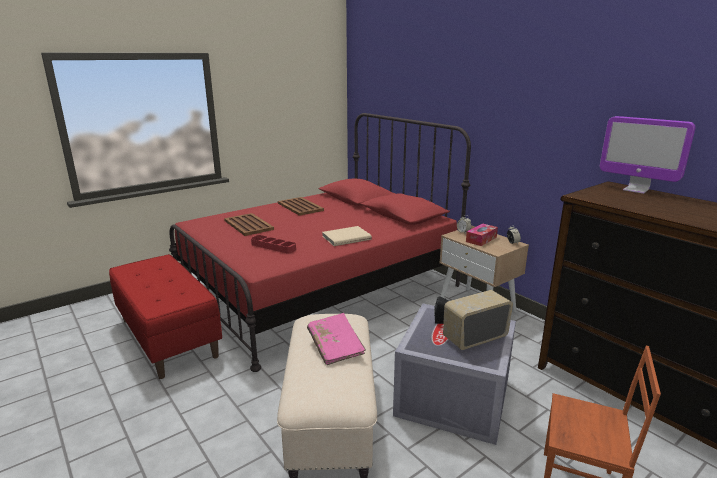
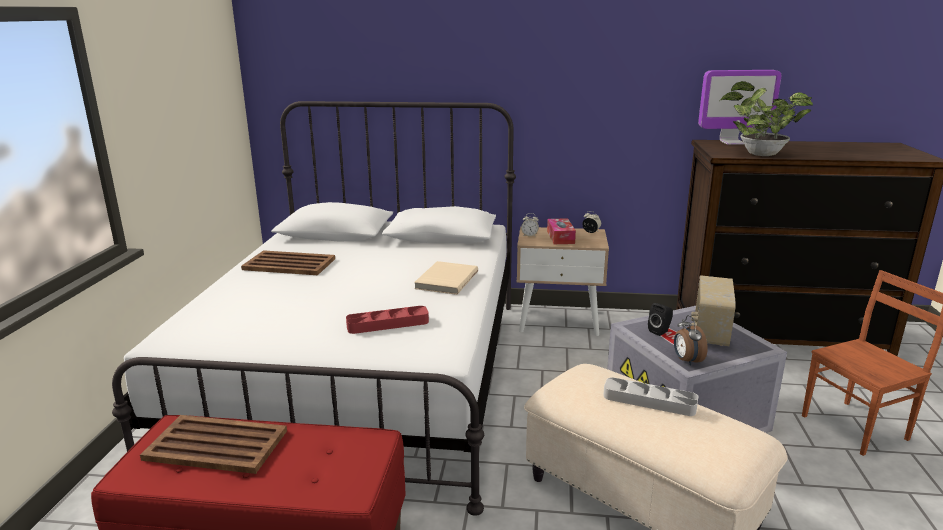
camera: 45 degrees left, 0 degrees up
red bed [169,113,471,372] -> white bed [112,101,516,516]
brown tray [224,213,274,236] -> brown tray moved to [140,415,287,474]
pink book [307,313,366,365] -> grey tray [603,377,699,416]
none -> alarm clock [674,315,708,366]
none -> potted plant [720,81,813,156]

